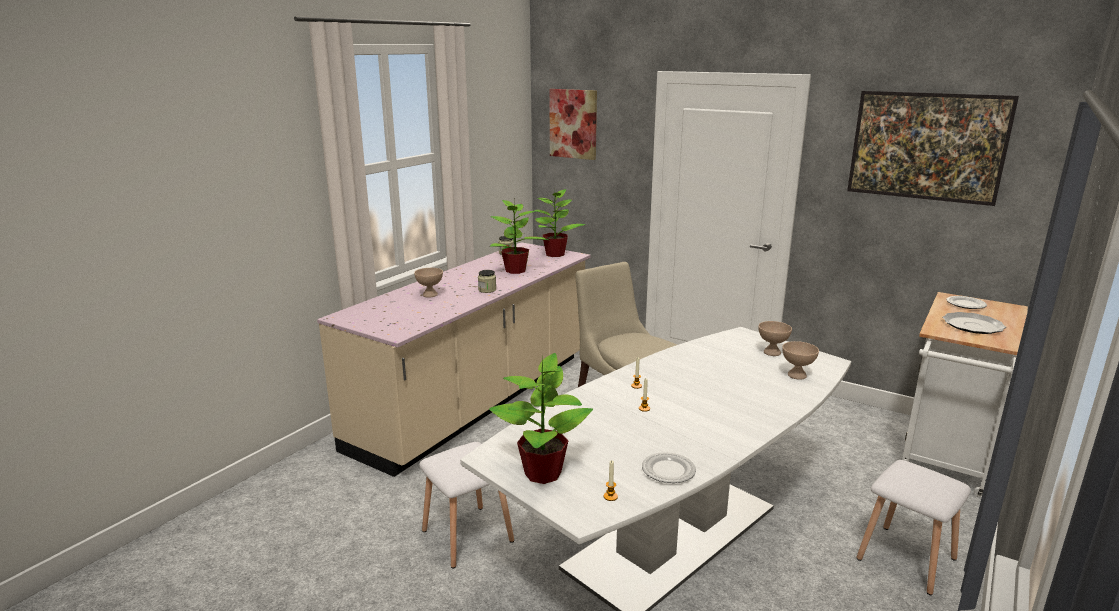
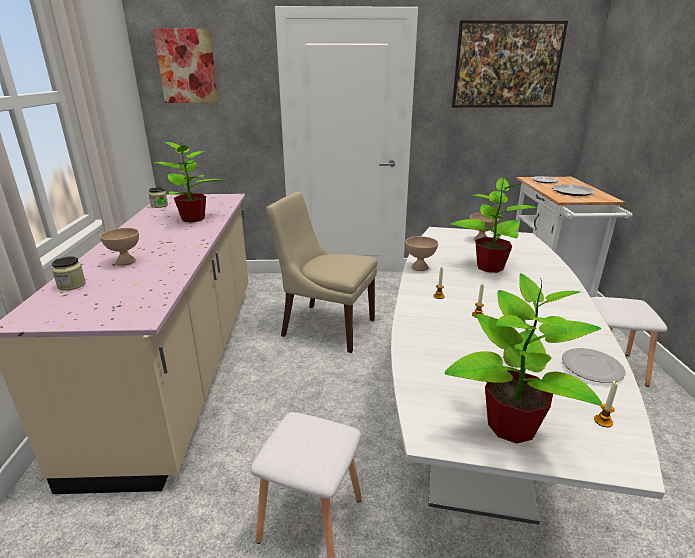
camera: 35 degrees left, 5 degrees up
jar [478,270,496,293] -> jar moved to [52,256,86,291]
potted plant [533,189,586,257] -> potted plant moved to [450,176,537,273]
beige bowl [782,341,819,380] -> beige bowl moved to [406,236,438,271]

